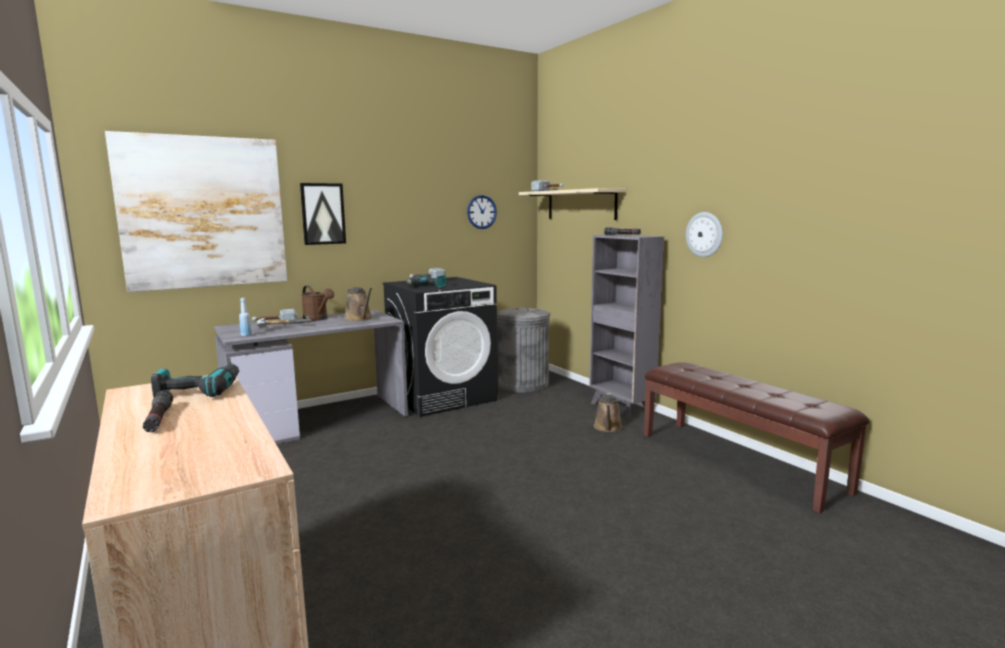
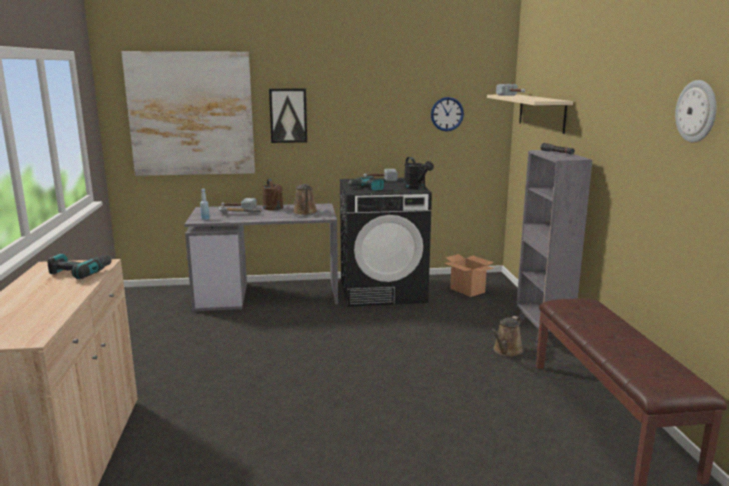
camera: 25 degrees right, 5 degrees up
black flashlight [143,390,173,432] -> none
grey trash can [497,307,550,393] -> cardboard box [444,254,494,297]
wall clock [686,212,723,257] -> wall clock moved to [675,80,717,143]
none -> black watering can [404,157,434,189]

